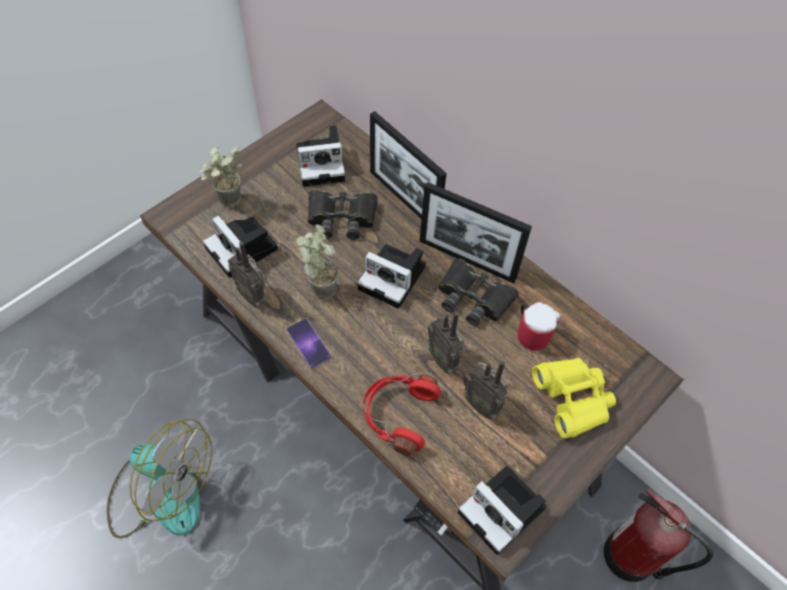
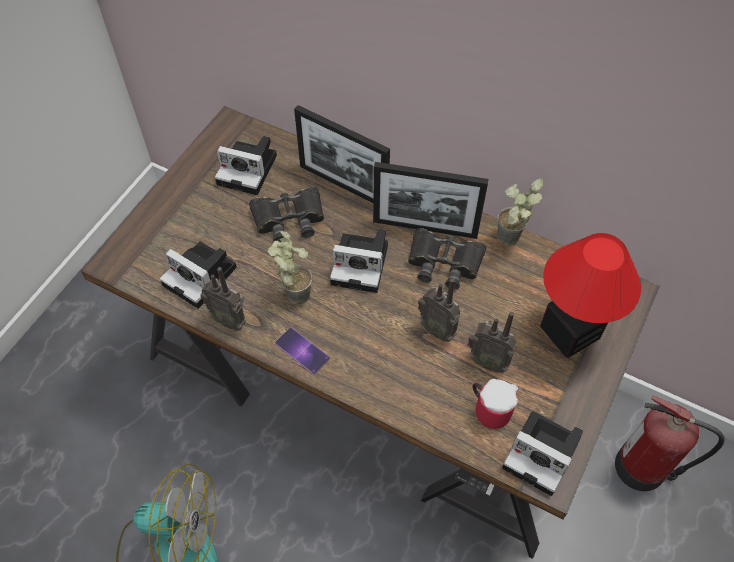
camera: 15 degrees left, 0 degrees up
potted plant [200,145,242,208] -> potted plant moved to [497,178,543,246]
camera [296,125,345,187] -> camera turned 45 degrees clockwise [215,136,277,195]
red headphones [363,374,441,456] -> none
mug [517,302,561,351] -> mug moved to [473,379,519,429]
yellow binoculars [532,358,616,439] -> table lamp [540,233,641,358]

